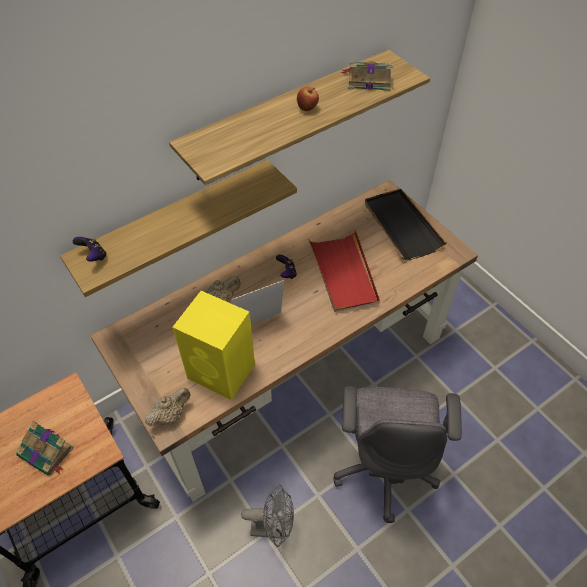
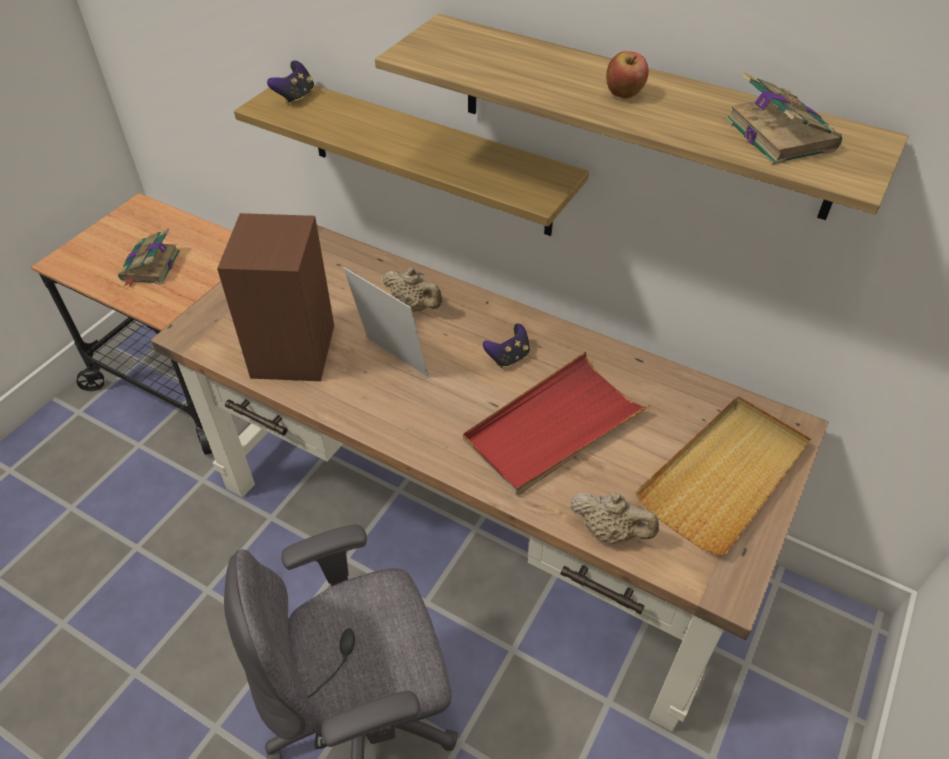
camera: 65 degrees right, 5 degrees down
beige teapot [145,388,190,426] -> beige teapot moved to [570,492,659,544]
yellow speaker [172,291,255,400] -> brown speaker [217,213,334,381]
grey fan [241,485,294,547] -> none
black tray [365,188,447,260] -> beige tray [636,396,812,556]

